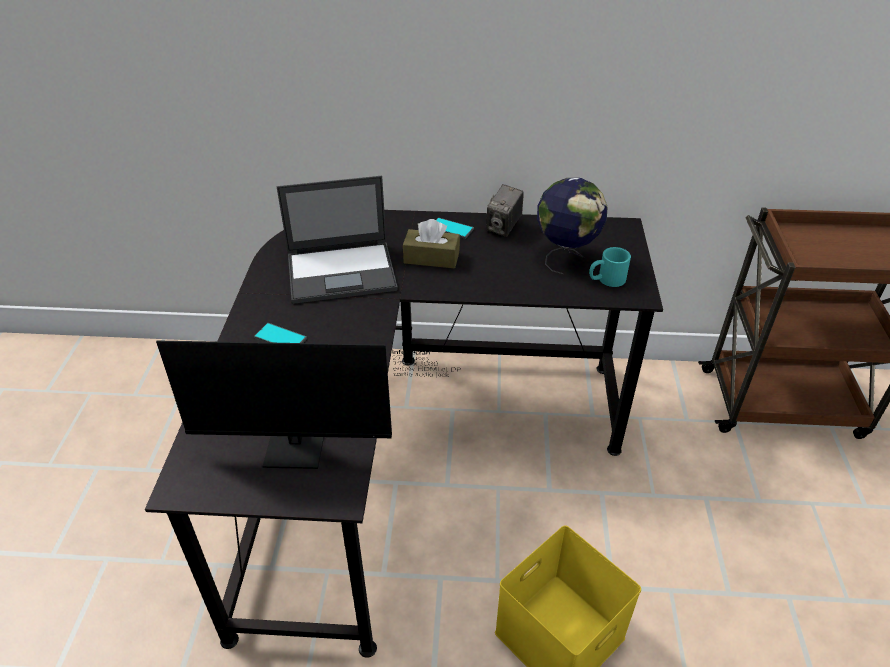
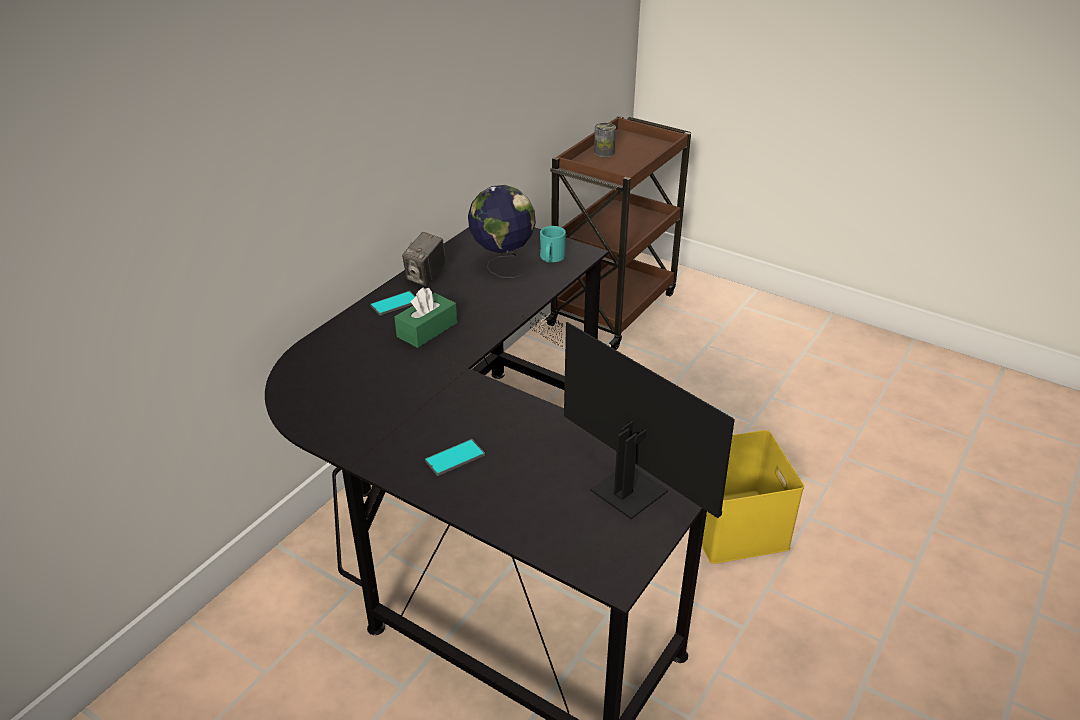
camera: 60 degrees left, 5 degrees down
monitor [156,341,461,469] -> monitor turned 75 degrees counterclockwise [525,311,735,519]
laptop [276,176,398,304] -> none
brown tissue box [403,219,460,268] -> green tissue box [395,288,457,348]
camera [486,184,524,237] -> camera turned 60 degrees clockwise [402,232,446,286]
none -> can [594,123,616,157]

